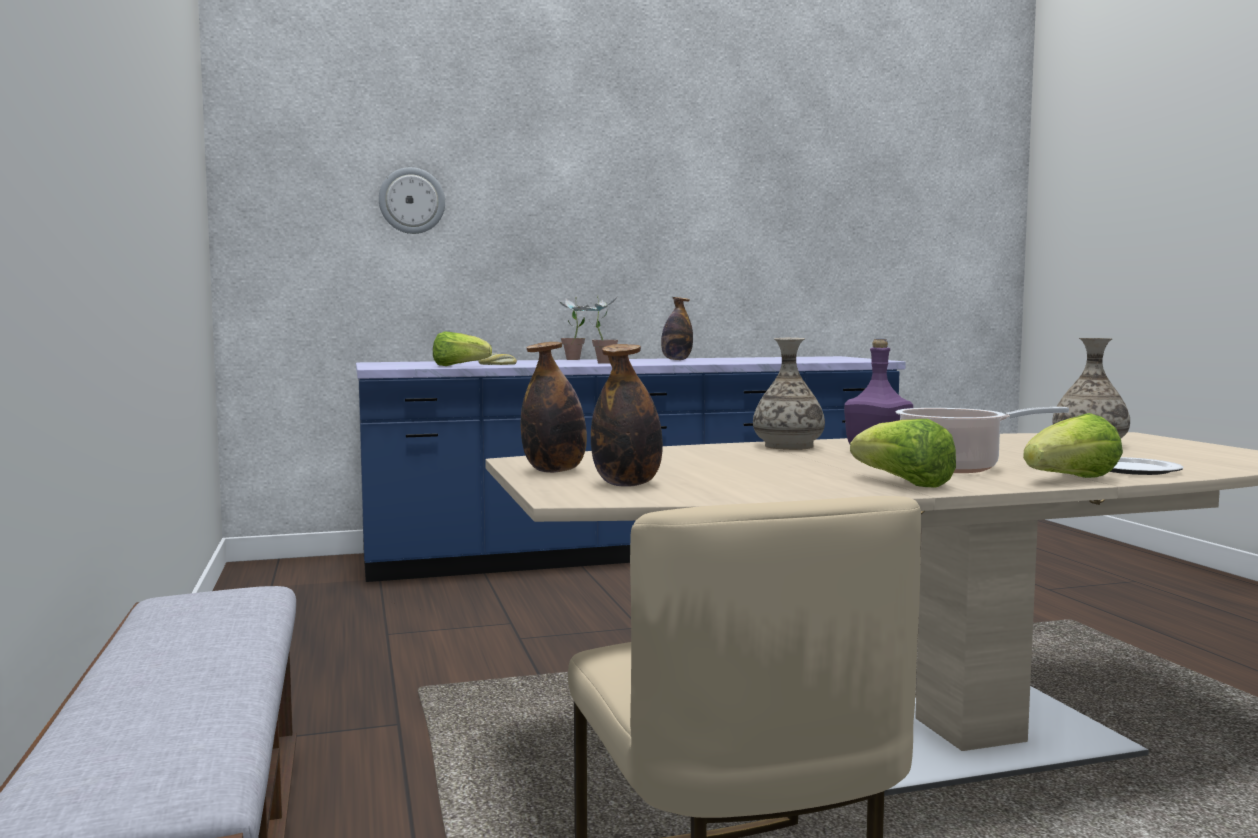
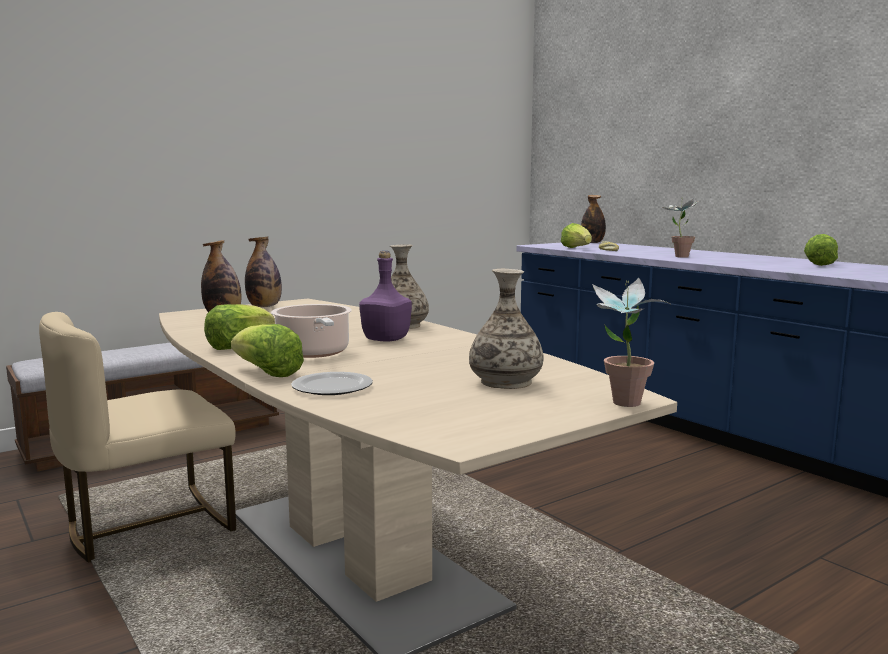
camera: 70 degrees right, 5 degrees up
wall clock [379,167,445,234] -> none
potted plant [559,297,589,360] -> potted plant moved to [592,278,670,407]
bottle [661,297,693,360] -> bottle moved to [581,195,606,243]
none -> lettuce [804,234,838,266]

